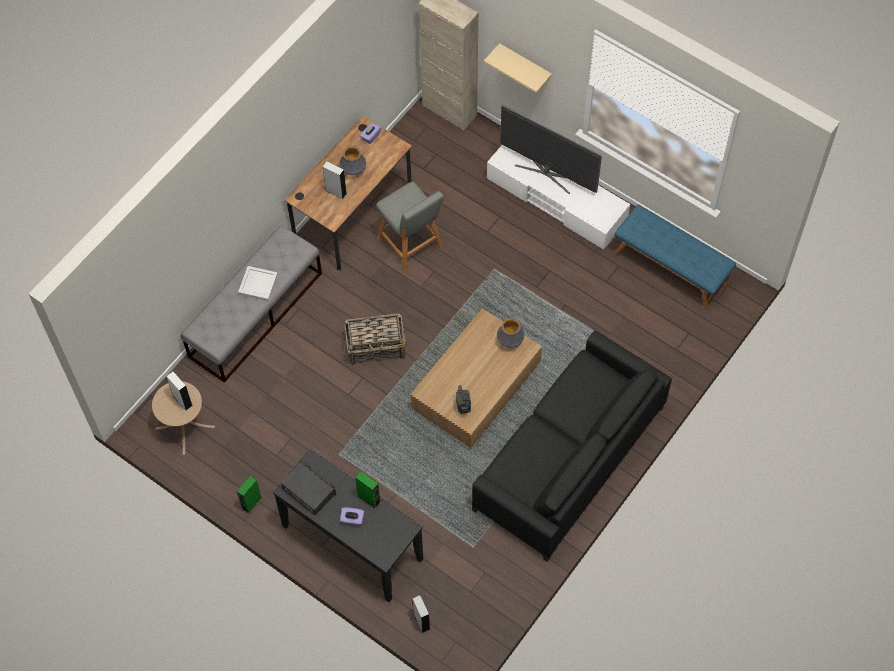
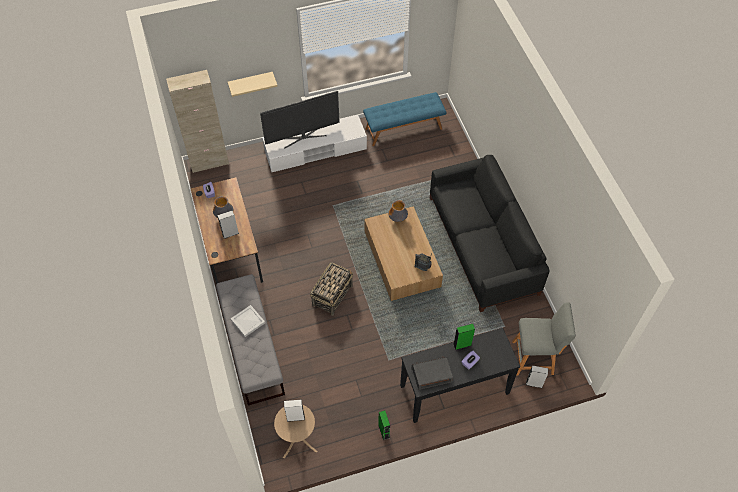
camera: 55 degrees left, 5 degrees down
grey stool [376,182,444,270] -> grey stool moved to [512,302,576,375]

